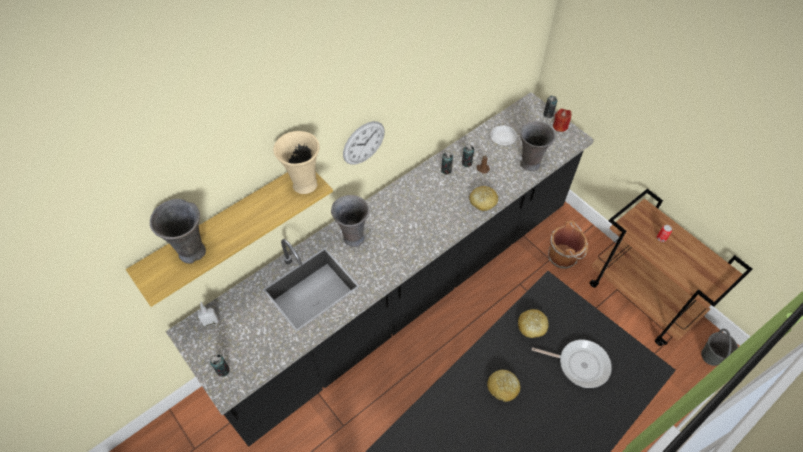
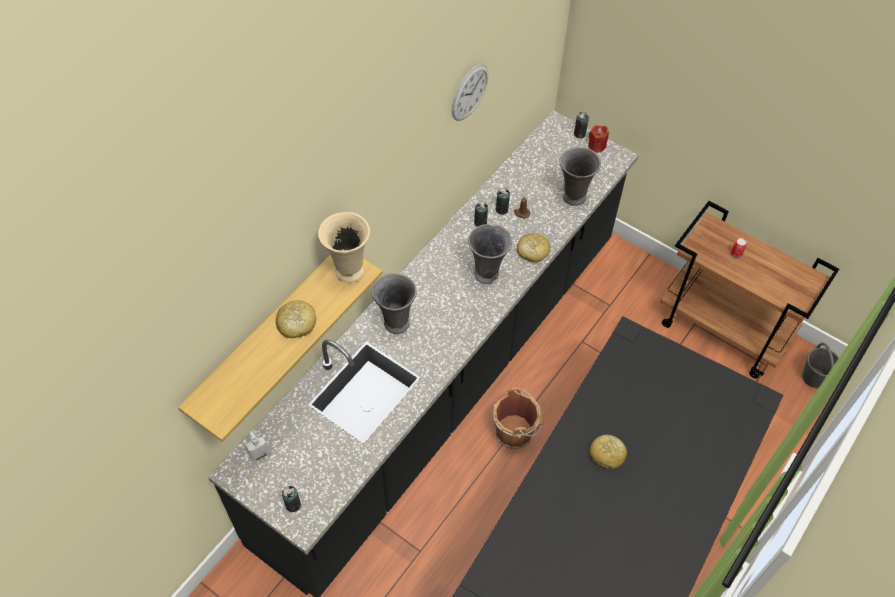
camera: 15 degrees left, 0 degrees up
grey vase [150,199,206,264] -> grey vase moved to [468,224,512,284]
wall clock [343,121,385,165] -> wall clock moved to [452,64,488,121]
white plate [490,125,517,145] -> none
bread [518,309,549,338] -> bread moved to [276,300,316,338]
frying pan [532,340,612,388] -> none
brown bucket [548,221,588,269] -> brown bucket moved to [493,387,543,449]

